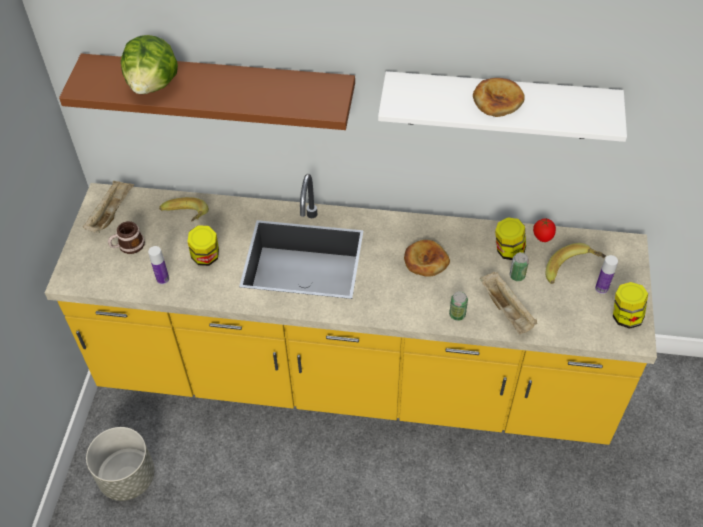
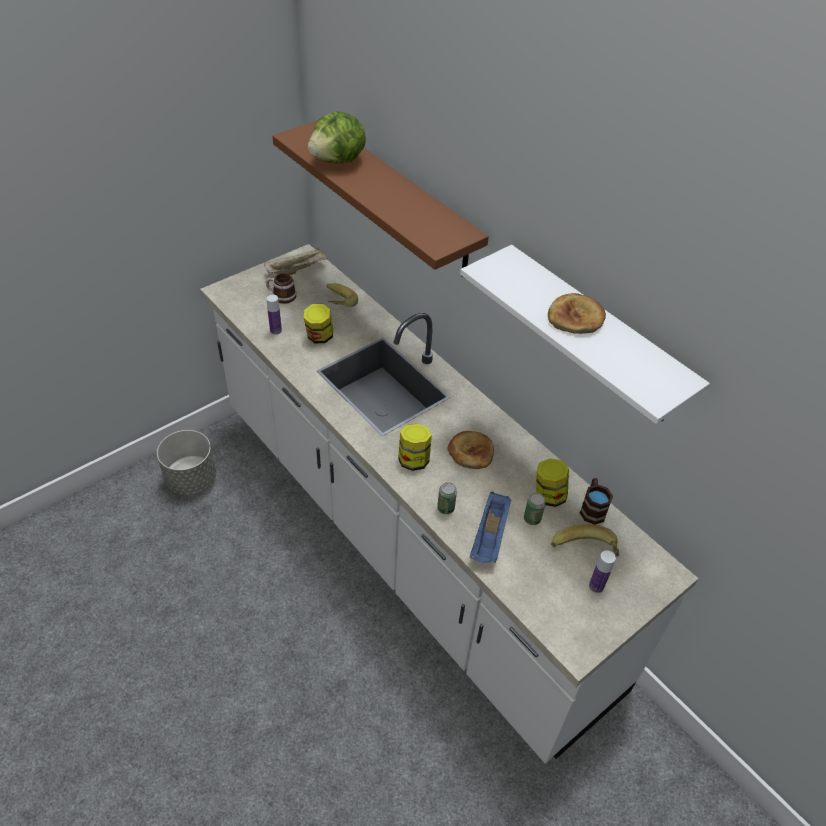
camera: 40 degrees right, 5 degrees down
yellow counter [45,174,657,445] -> white counter [200,244,699,764]
beige tray [480,272,537,334] -> blue tray [470,492,511,563]
tomato [533,218,556,242] -> brown mug [580,478,613,525]
jar [613,282,648,329] -> jar moved to [398,424,432,471]

